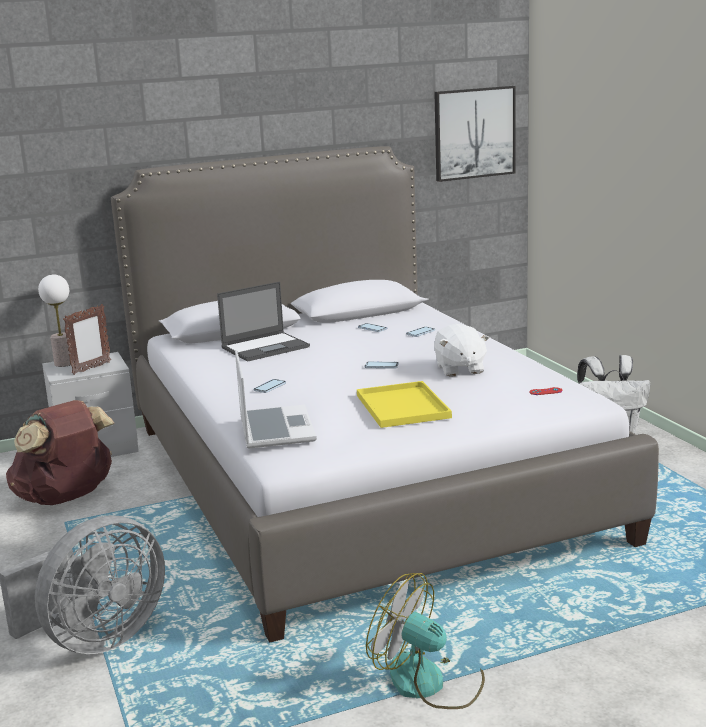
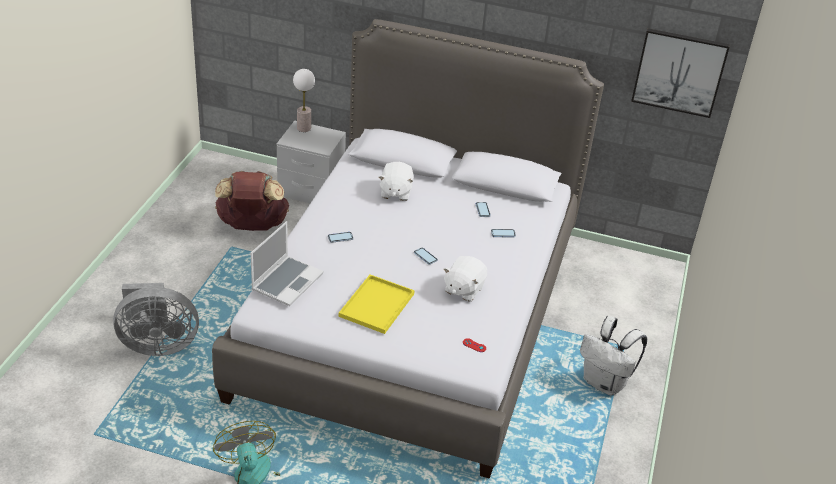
camera: 35 degrees right, 20 degrees up
picture frame [63,304,111,375] -> none
laptop [217,282,310,362] -> white plush toy [379,162,414,201]

